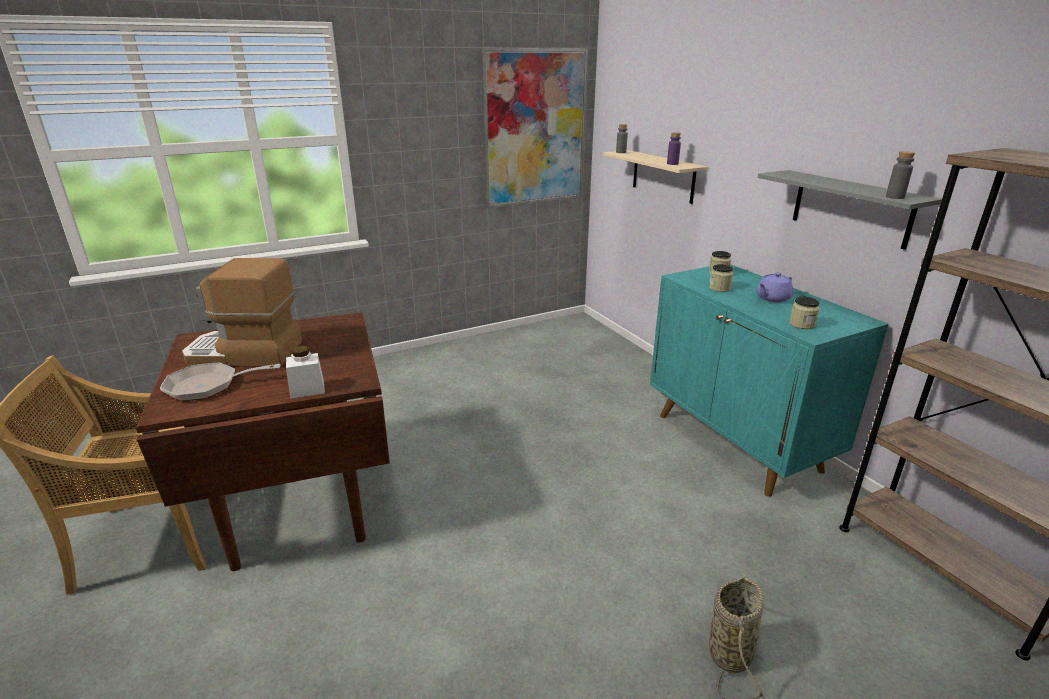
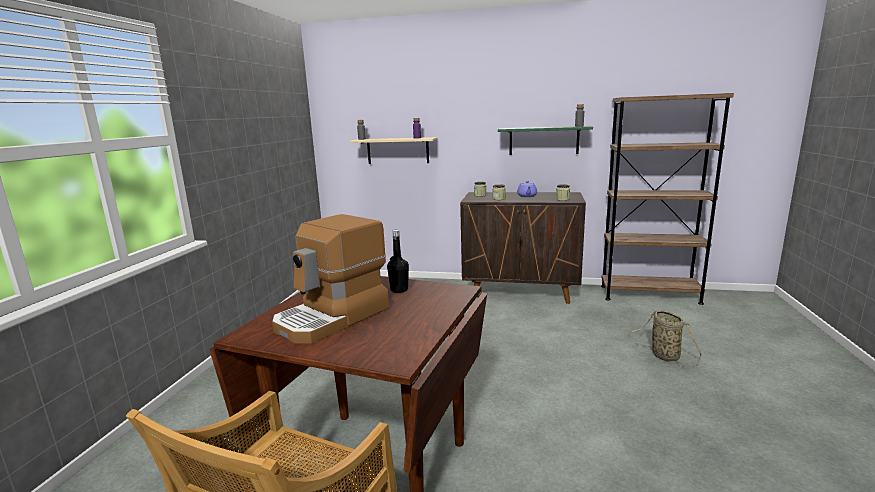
camera: 50 degrees left, 10 degrees down
frying pan [160,362,280,401] -> none
white jar [286,346,325,399] -> none
picture [481,48,588,208] -> none
turquoise cabinet [650,265,888,497] -> brown cabinet [460,192,586,304]
grey shelf [758,170,942,250] -> green shelf [498,126,593,155]
none -> black bottle [387,230,409,293]

